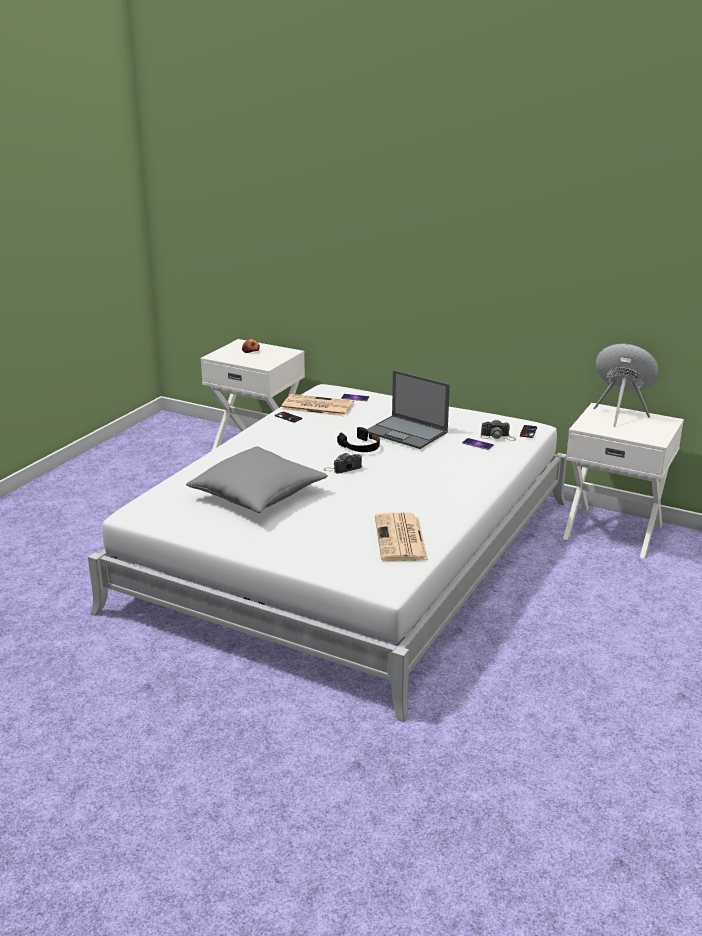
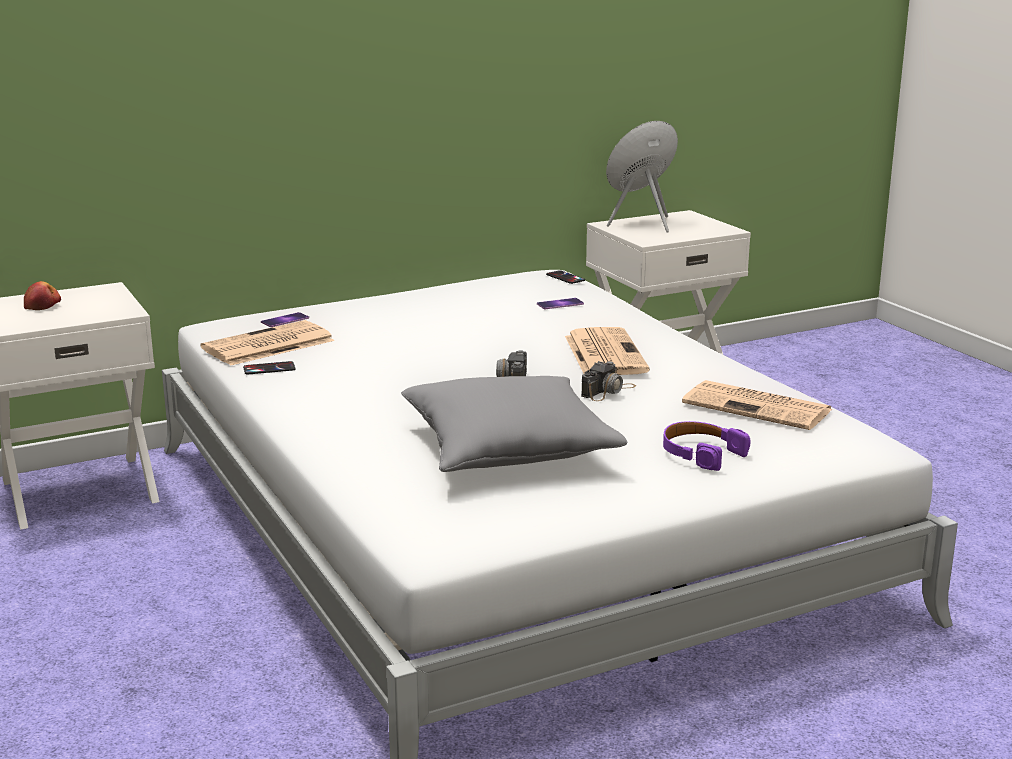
camera: 55 degrees left, 5 degrees down
black headphones [337,427,380,452] -> none
laptop [367,370,450,449] -> none
camera [481,420,516,441] -> camera moved to [581,361,636,401]
none -> newspaper [565,327,650,375]
none -> purple headphones [663,421,751,471]

